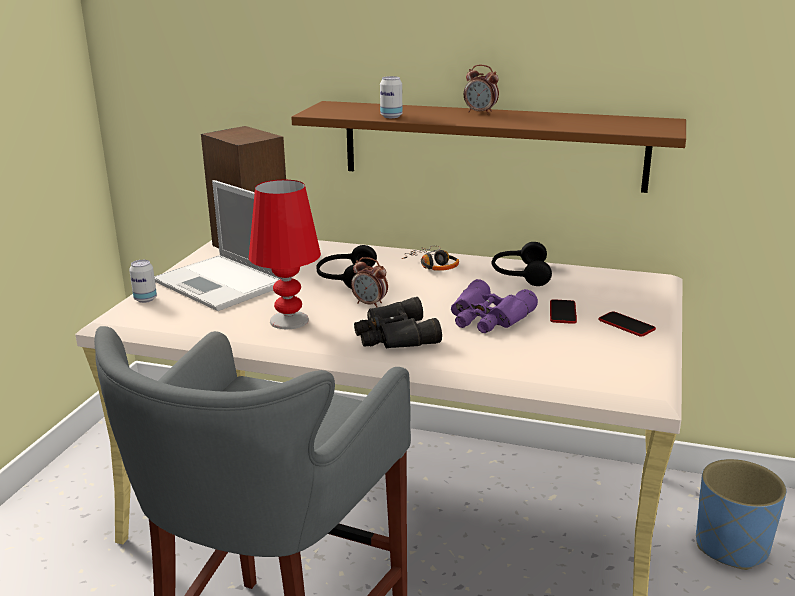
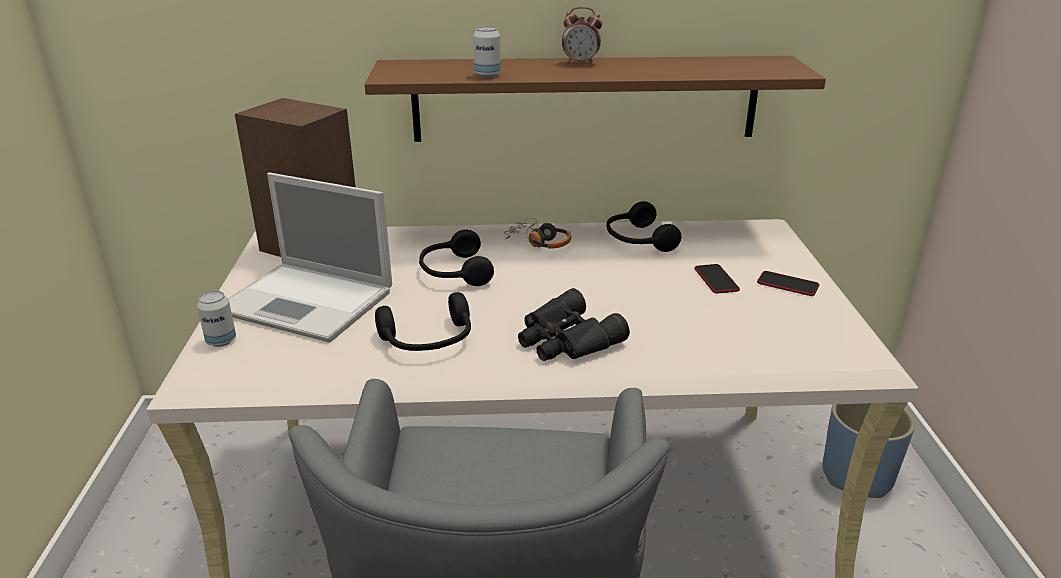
camera: 20 degrees left, 5 degrees up
red table lamp [249,180,321,329] -> black headphones [375,292,471,351]
alarm clock [351,257,388,308] -> none
purple binoculars [451,279,538,333] -> none

